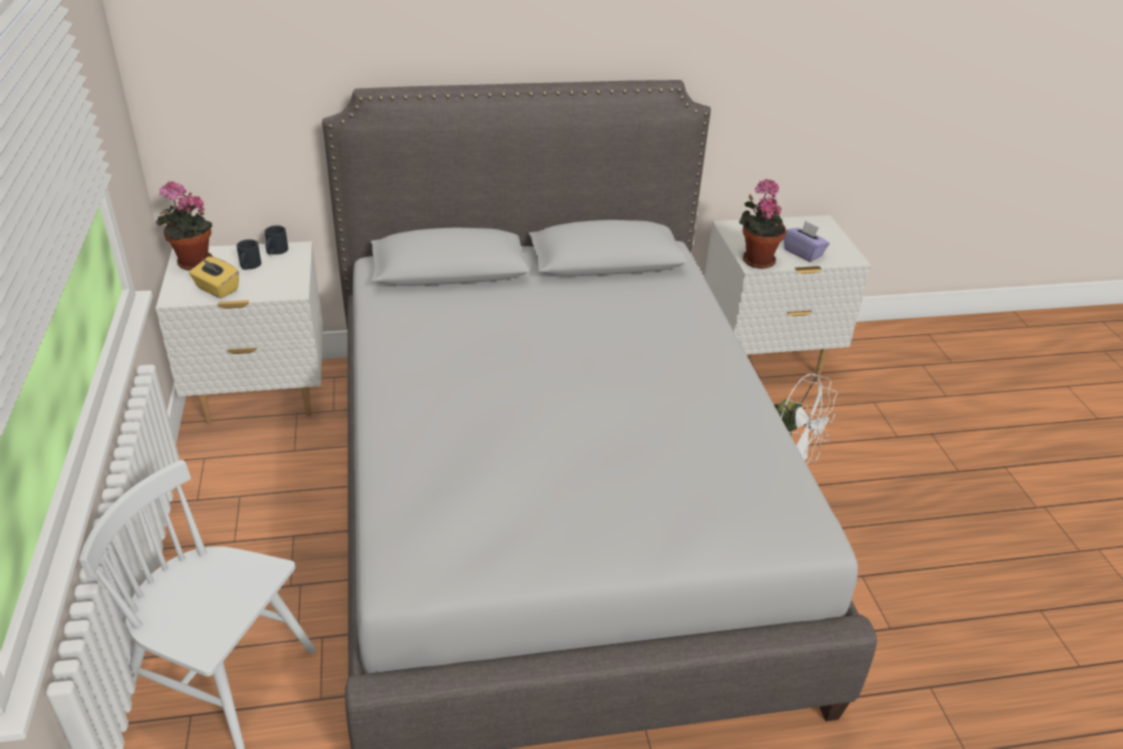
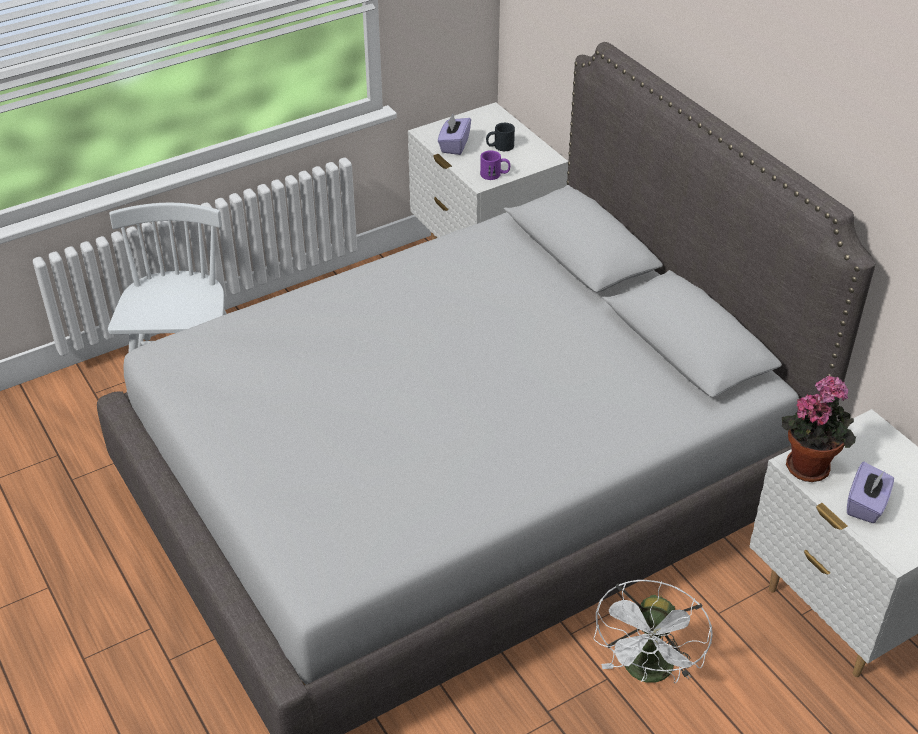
camera: 70 degrees right, 5 degrees up
potted plant [155,181,213,271] -> none
yellow tissue box [189,257,239,298] -> purple tissue box [438,114,471,155]
black mug [265,225,288,255] -> none
none -> purple mug [480,150,510,180]

